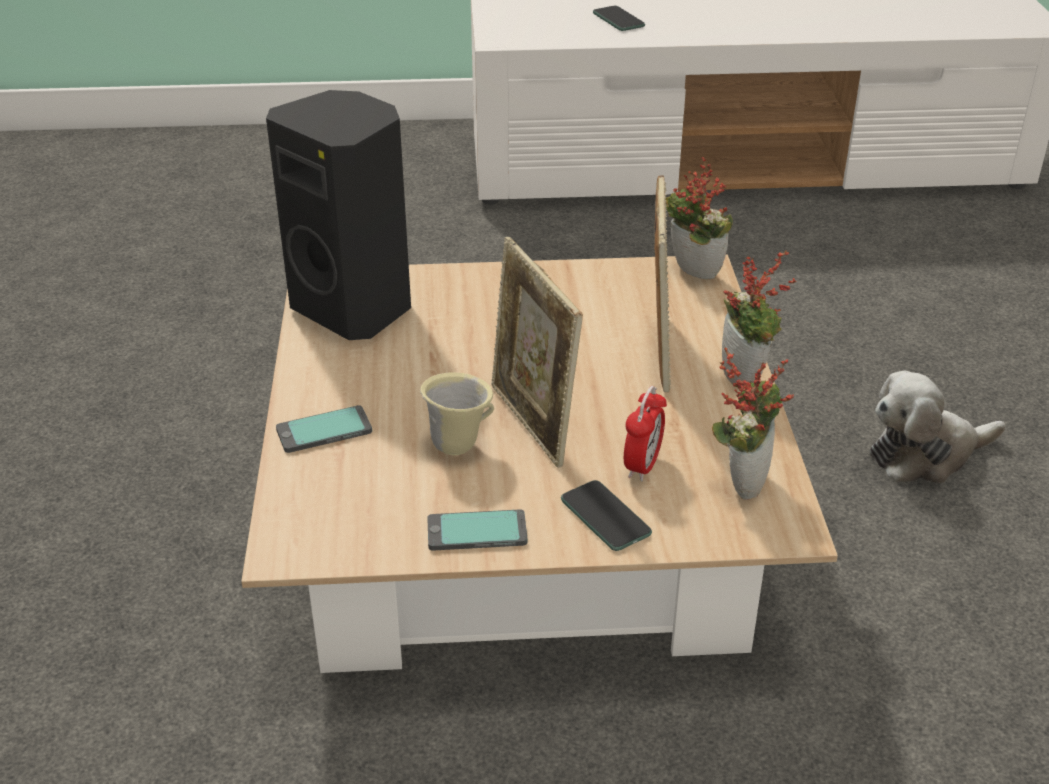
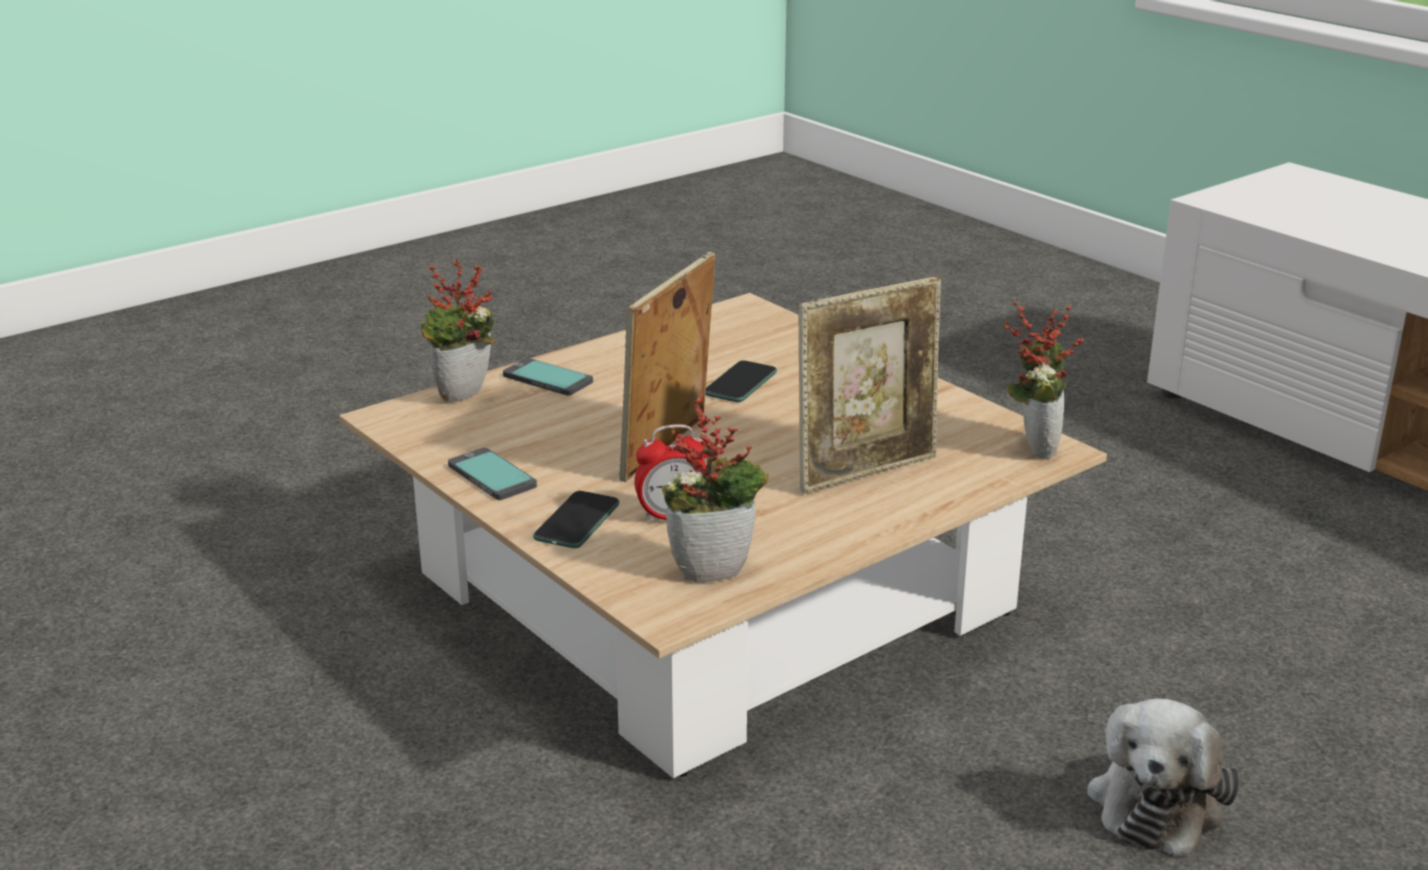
camera: 55 degrees right, 10 degrees down
black speaker [266,90,411,340] -> none
beige mug [420,372,494,455] -> none
phone [593,6,645,31] -> phone moved to [705,360,777,402]
potted plant [722,250,797,388] -> potted plant moved to [420,259,495,403]
plush toy [870,370,1006,483] -> plush toy turned 105 degrees counterclockwise [1087,698,1240,857]

